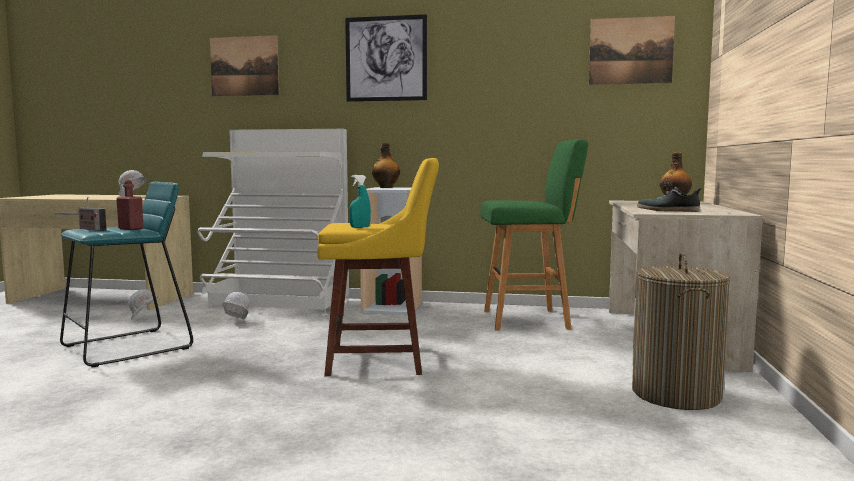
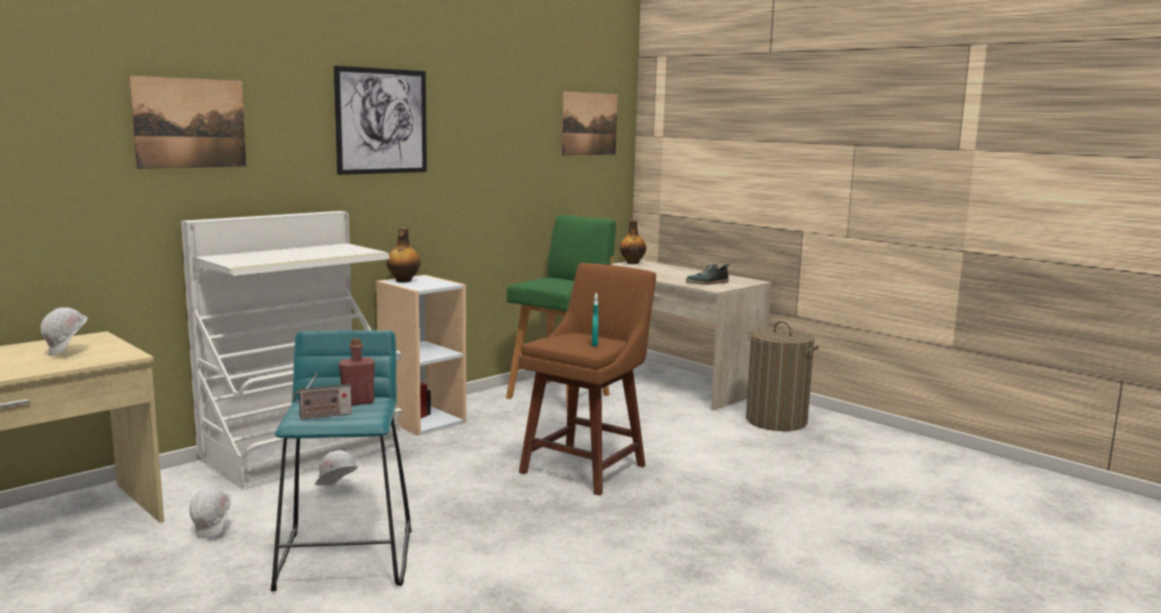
camera: 55 degrees left, 5 degrees up
yellow stool [318,158,439,376] -> brown stool [519,263,656,496]

